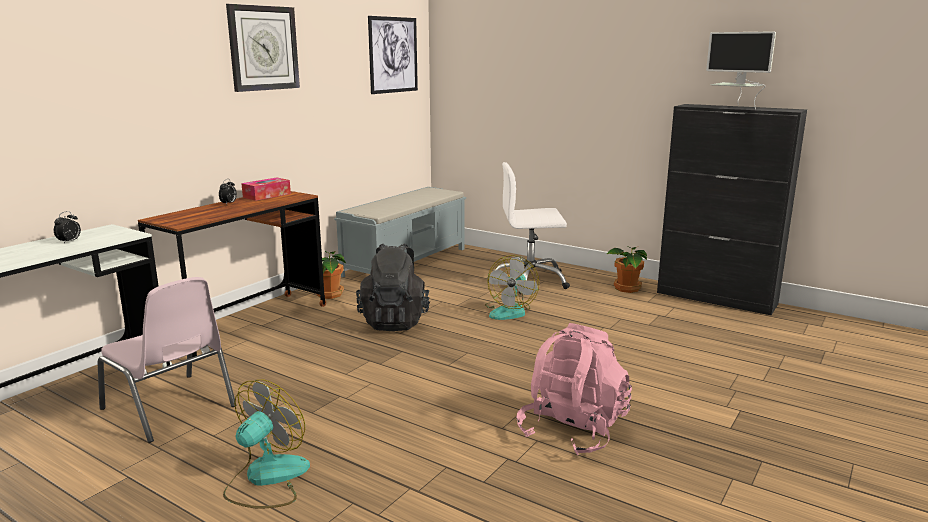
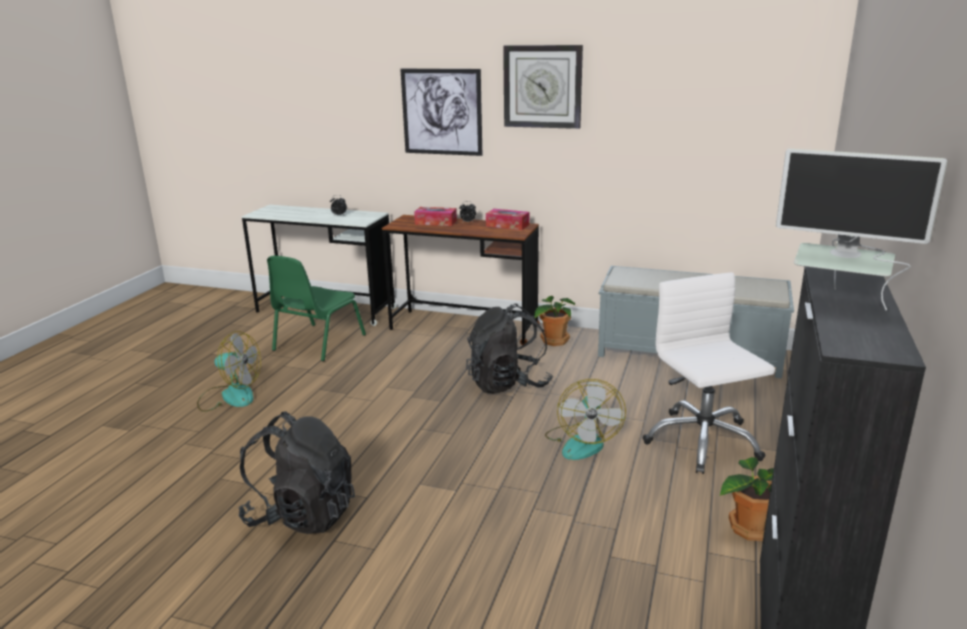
camera: 75 degrees right, 5 degrees up
pink chair [98,277,236,443] -> green chair [267,256,366,361]
picture [368,16,418,94] -> picture moved to [400,69,482,156]
fan [485,255,539,320] -> fan turned 90 degrees counterclockwise [545,379,626,460]
pink backpack [516,323,632,455] -> black backpack [238,412,355,534]
monitor [706,31,776,109] -> monitor turned 90 degrees counterclockwise [776,149,947,310]
none -> tissue box [414,207,457,226]

